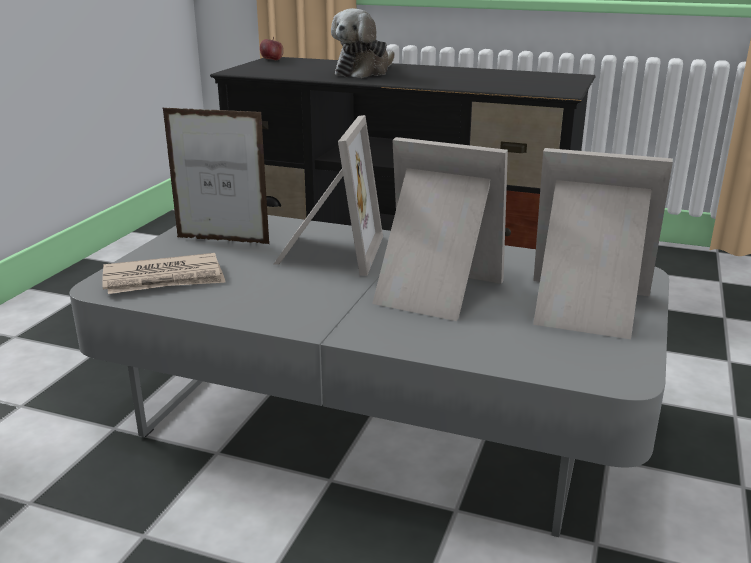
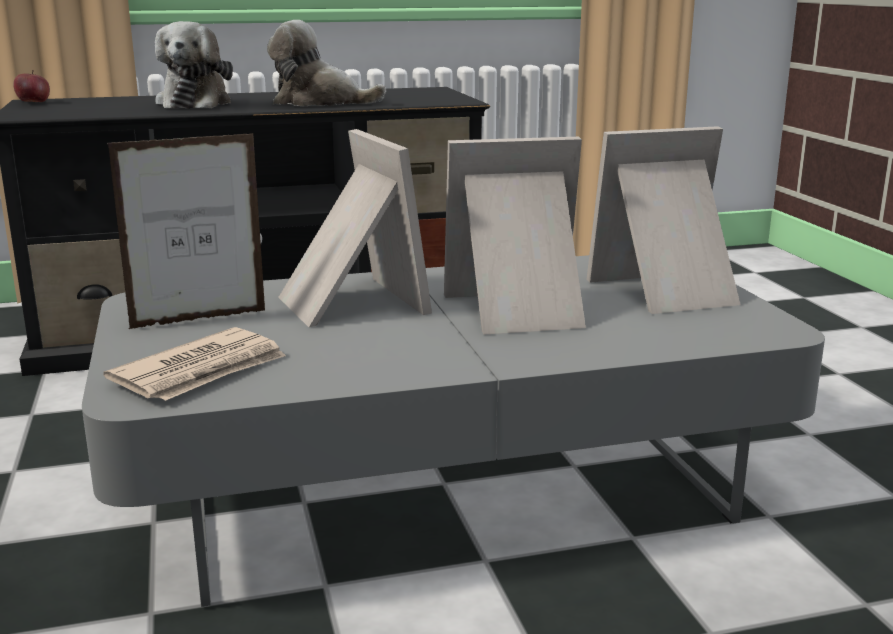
camera: 35 degrees left, 5 degrees down
none -> plush toy [267,20,386,106]

